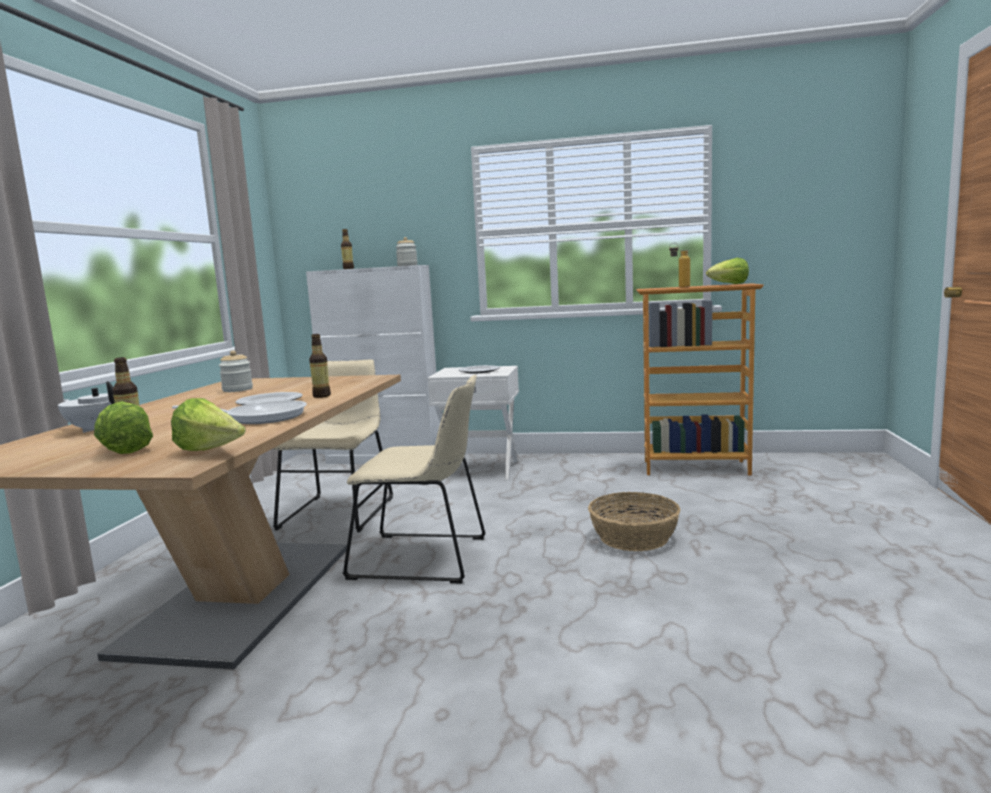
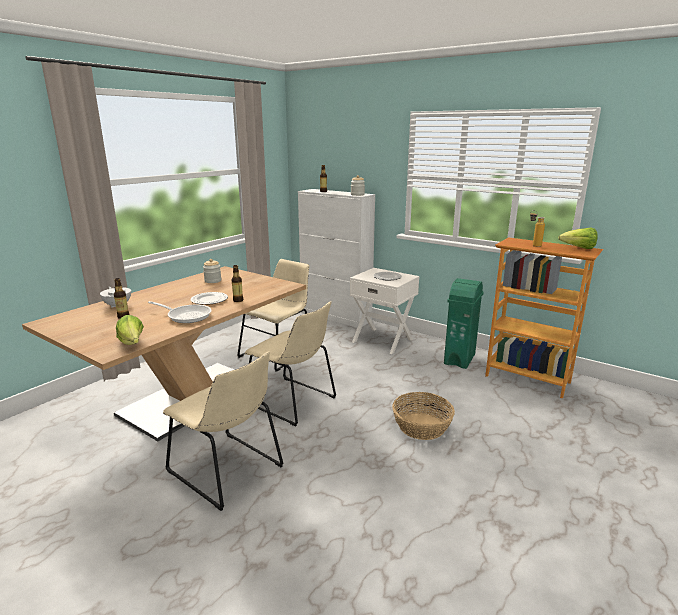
camera: 25 degrees right, 10 degrees up
lettuce [94,401,153,454] -> none
none -> beige chair [163,351,283,511]
none -> green trash can [444,278,484,369]

